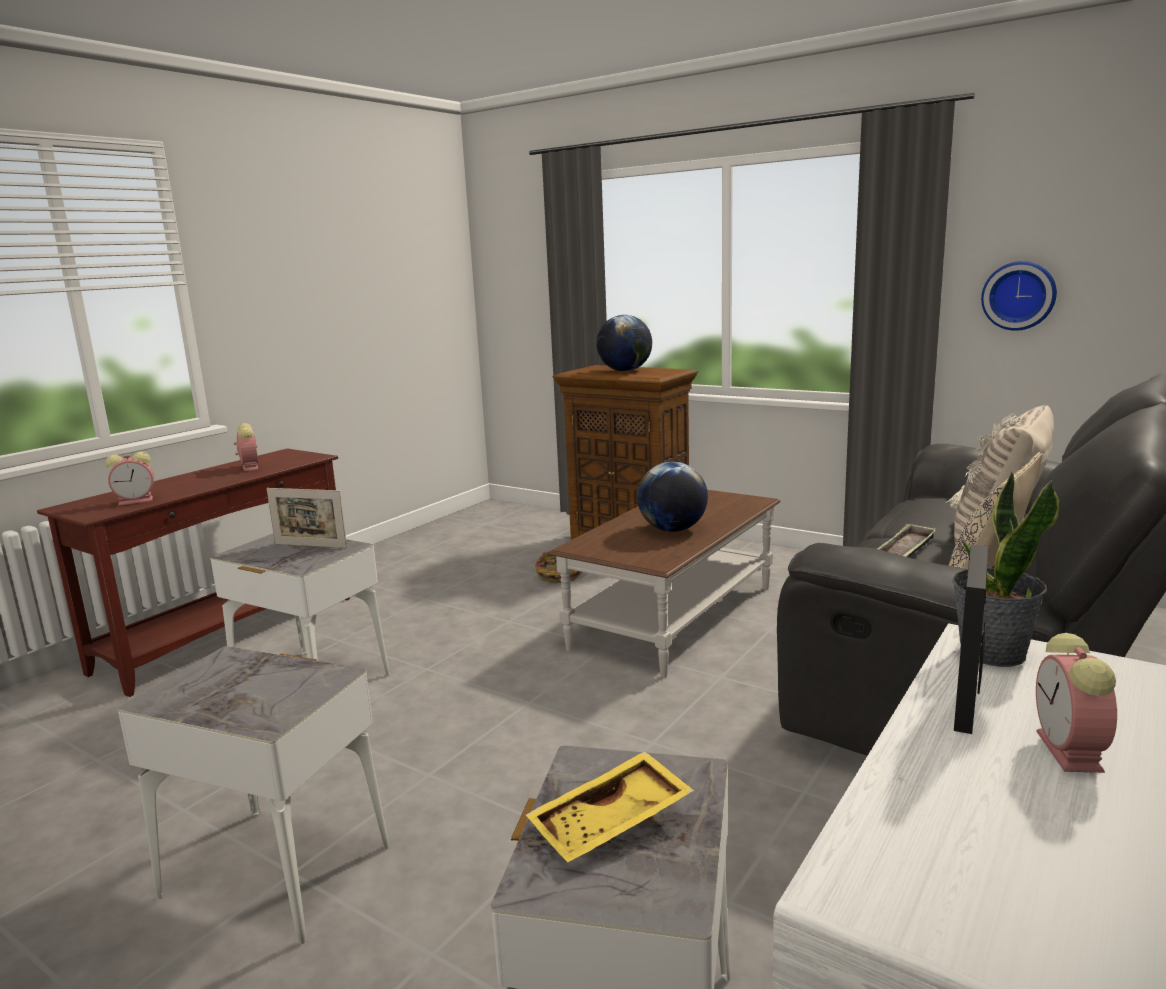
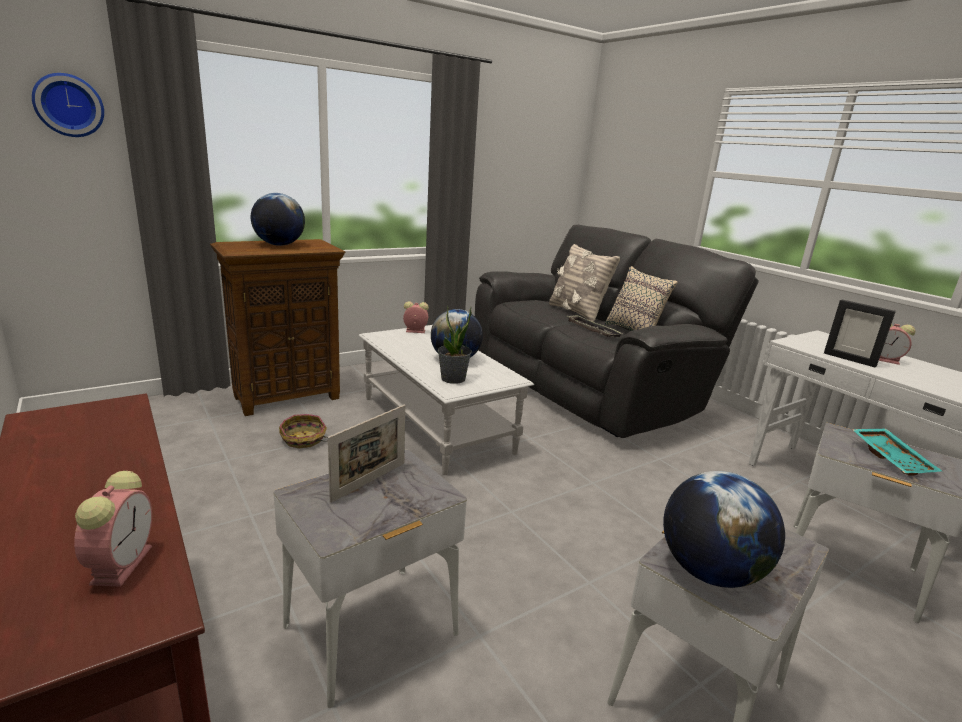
camera: 70 degrees left, 5 degrees up
alarm clock [234,423,259,471] -> alarm clock moved to [403,301,429,333]
yellow tray [526,751,694,862] -> turquoise tray [852,428,942,476]
brown coffee table [548,490,781,677] -> white coffee table [359,325,534,475]
potted plant [952,471,1059,667] -> potted plant moved to [438,305,472,384]
wall clock [981,261,1057,331] -> wall clock moved to [32,73,104,137]
none -> globe [663,471,785,588]

